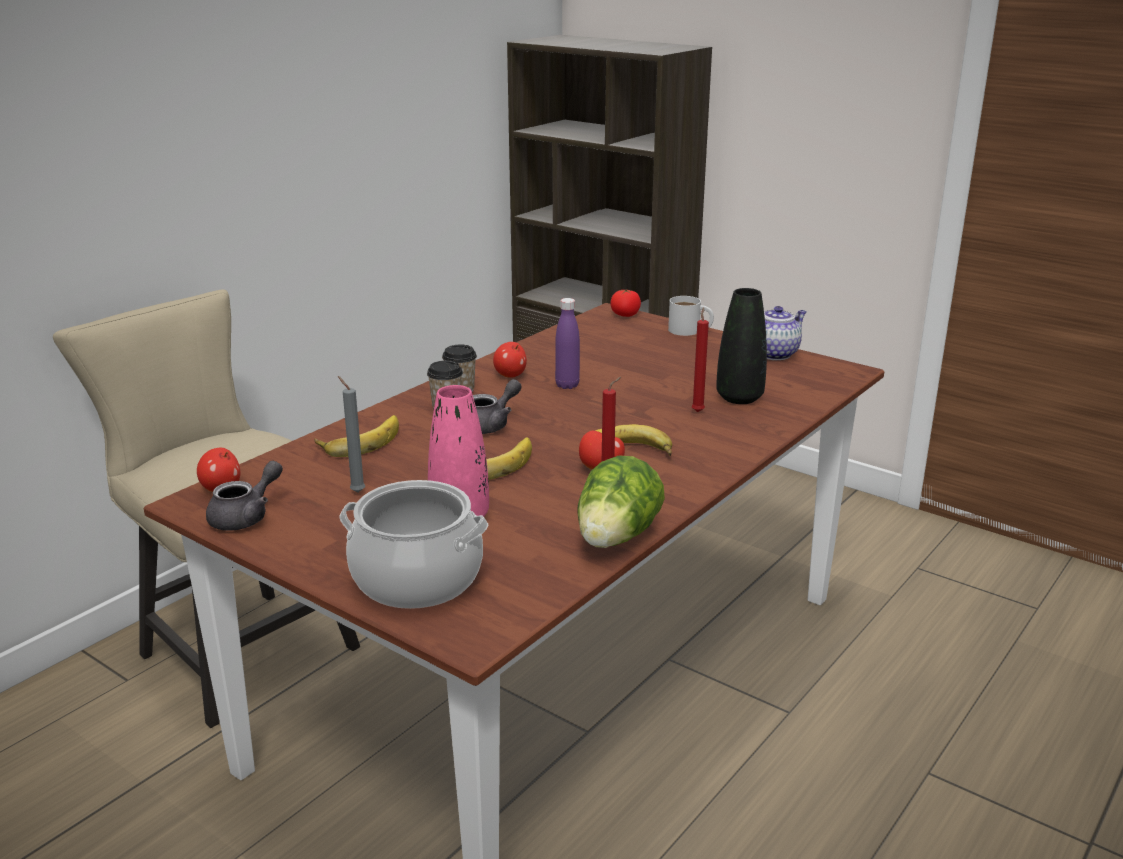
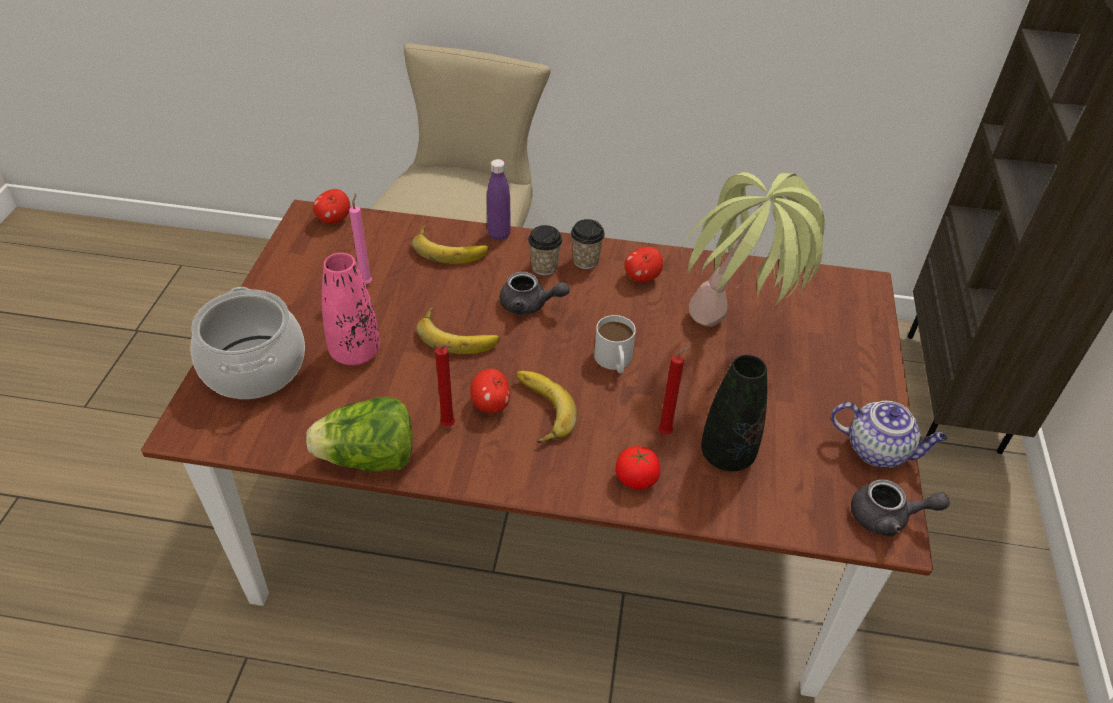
camera: 60 degrees right, 20 degrees up
grey teapot [206,461,283,531] -> grey teapot moved to [851,479,950,537]
grey candle [338,376,365,492] -> pink candle [349,194,372,284]
purple bottle [555,298,580,389] -> purple bottle moved to [487,159,511,241]
tomato [610,289,641,317] -> tomato moved to [616,446,660,490]
white mug [668,296,714,336] -> white mug moved to [594,315,636,373]
none -> potted plant [681,172,825,327]

